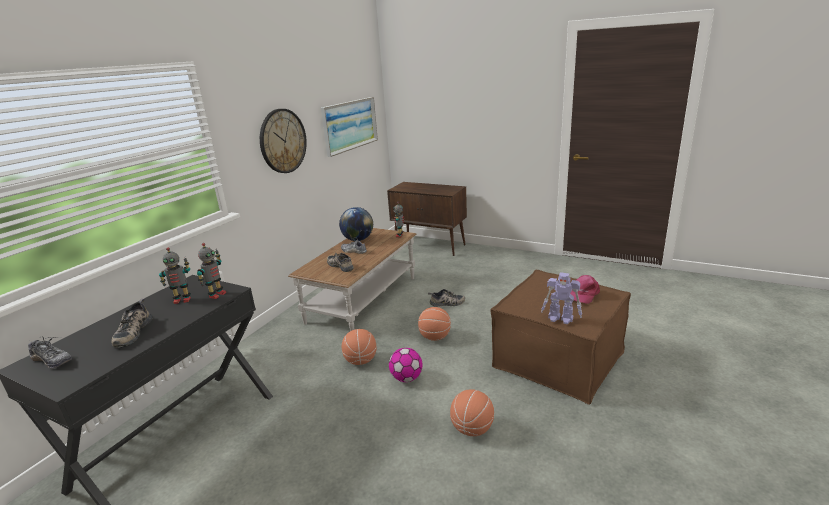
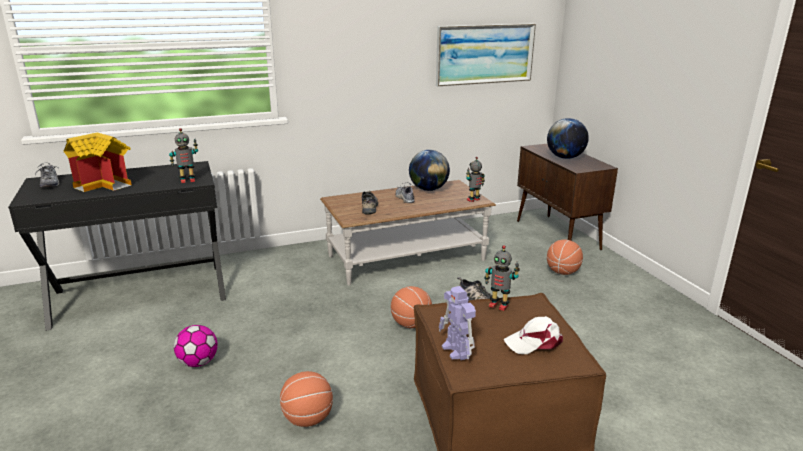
camera: 40 degrees right, 0 degrees up
shoe [111,299,153,348] -> toy house [64,133,132,192]
toy robot [159,247,191,304] -> toy robot moved to [484,245,520,311]
wall clock [260,109,307,173] -> none
basketball [342,329,377,365] -> basketball moved to [547,240,583,275]
football [389,348,423,382] -> football moved to [174,325,218,367]
pink cap [570,275,600,304] -> white cap [504,316,563,354]
none -> globe [547,118,589,159]

